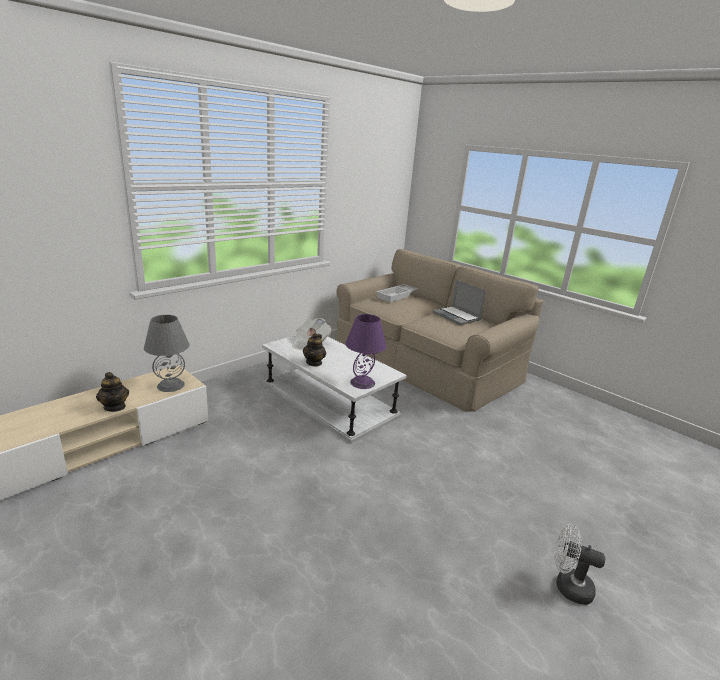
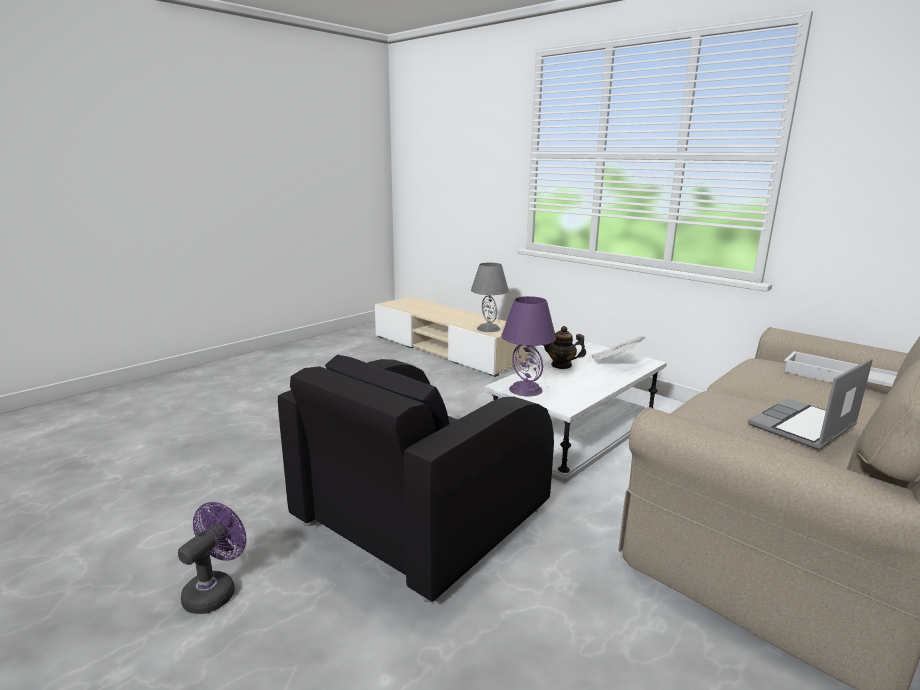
camera: 90 degrees right, 5 degrees down
teapot [96,372,129,412] -> none
white fan [554,524,605,605] -> purple fan [178,502,246,614]
none -> black armchair [278,355,554,602]

